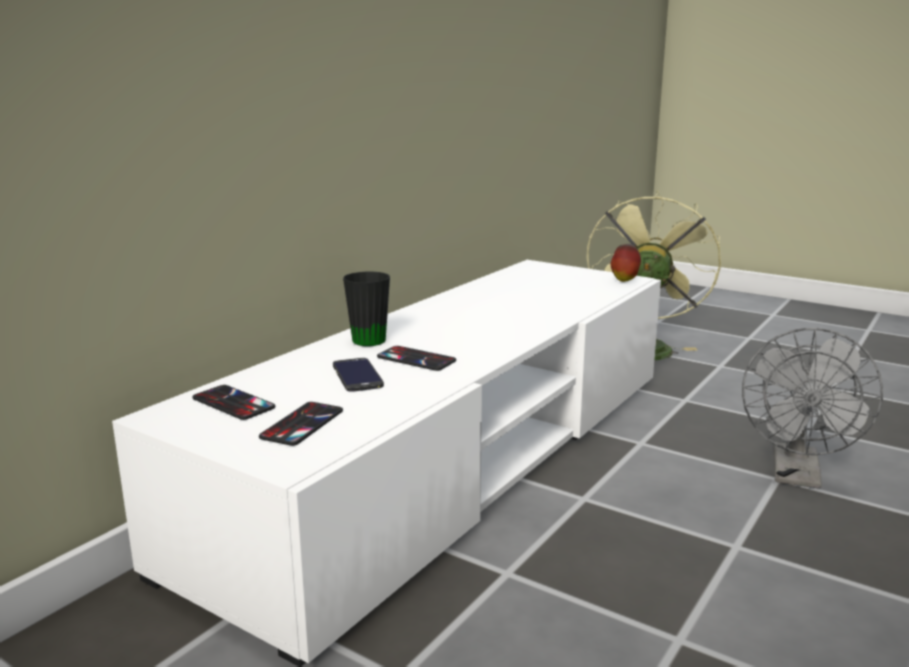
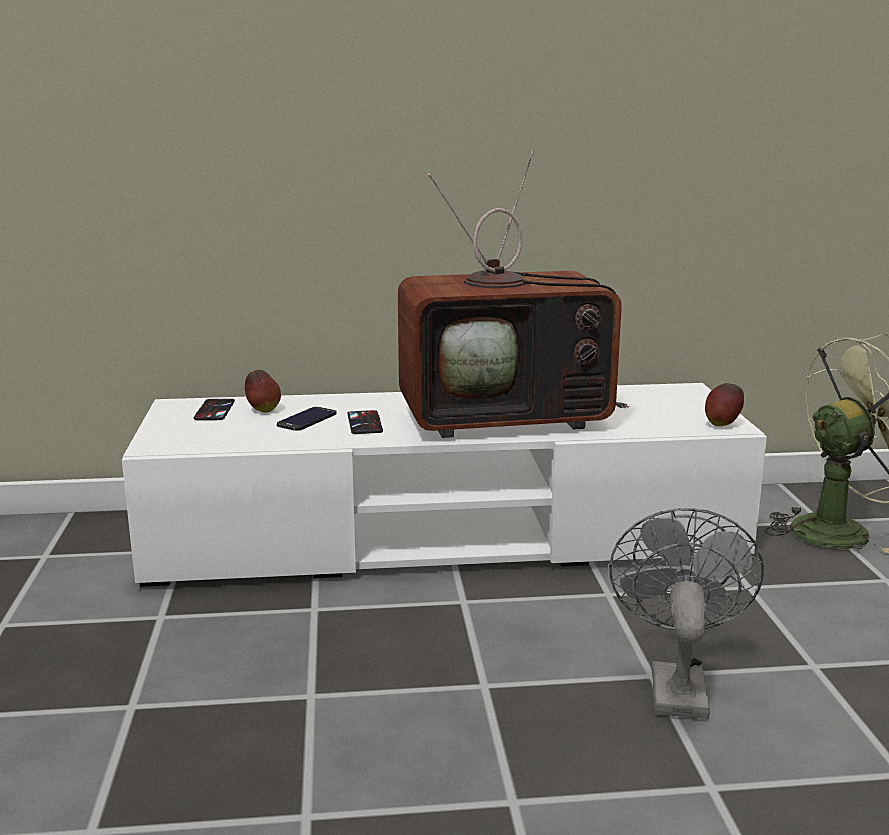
camera: 50 degrees right, 0 degrees up
phone [259,402,343,446] -> none
black mug [343,272,390,346] -> none
grey fan [742,328,883,488] -> grey fan turned 120 degrees clockwise [609,508,764,719]
none -> apple [245,370,281,413]
none -> television [398,151,629,438]

